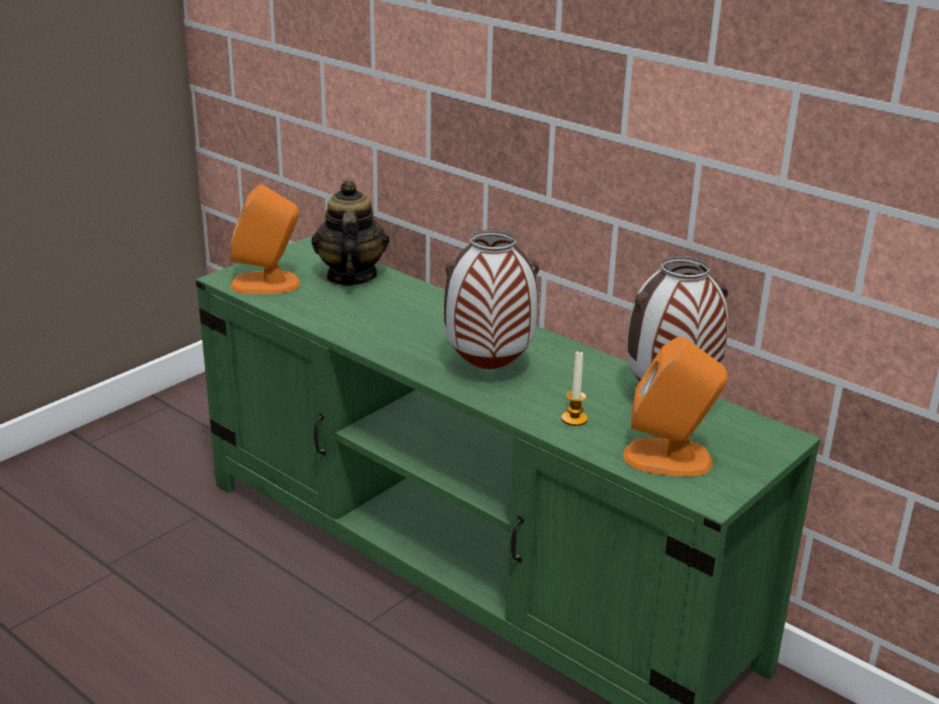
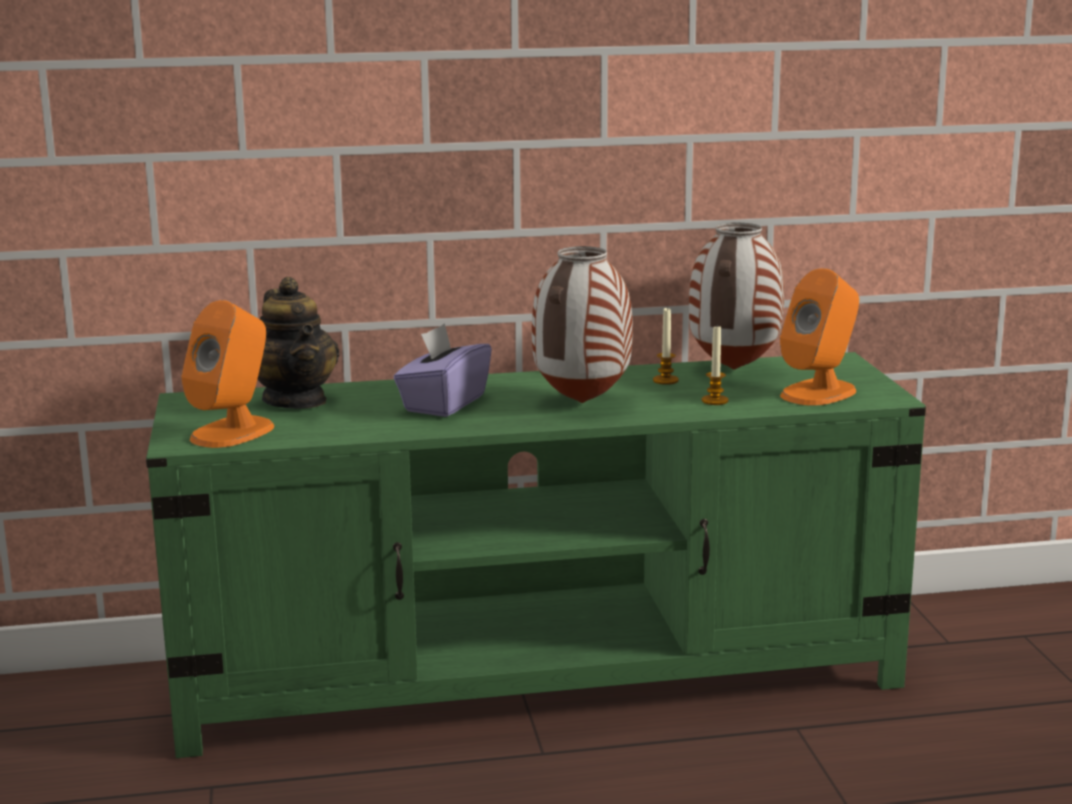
camera: 50 degrees left, 10 degrees down
teapot [311,180,389,286] -> teapot turned 150 degrees counterclockwise [257,277,339,409]
none -> purple tissue box [393,323,492,417]
none -> candle [653,307,679,385]

